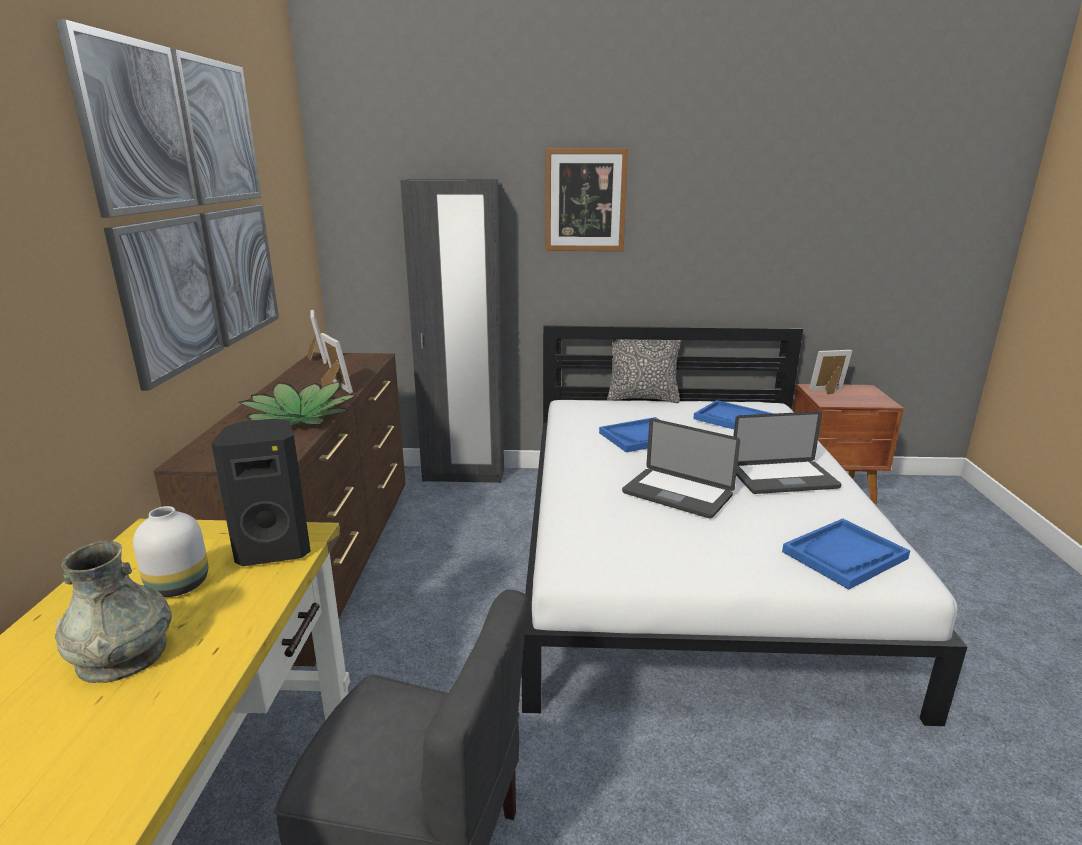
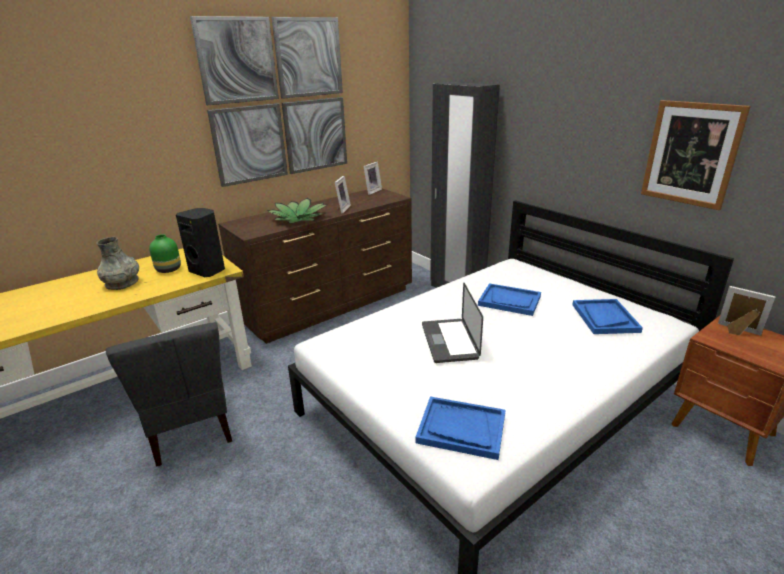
camera: 50 degrees right, 5 degrees up
white vase [133,506,208,597] -> green vase [149,234,181,273]
picture [546,148,628,251] -> picture moved to [641,100,751,210]
pillow [607,339,681,403] -> none
laptop [734,411,842,494] -> none

